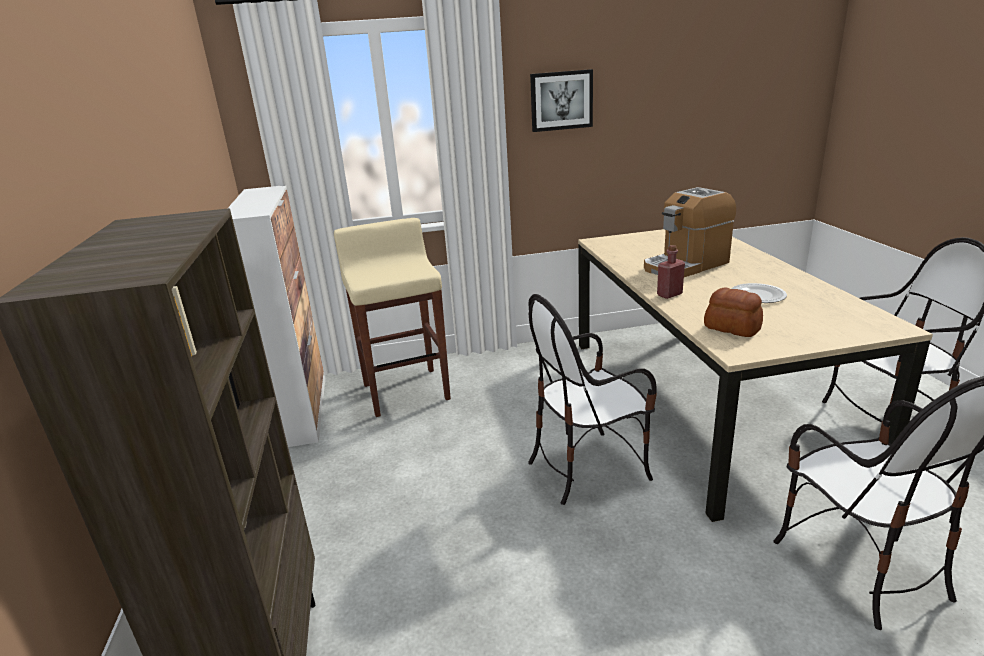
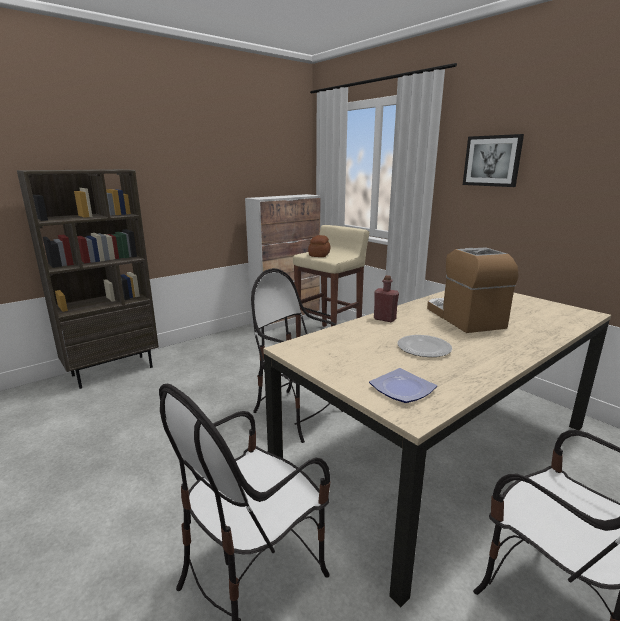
camera: 60 degrees right, 5 degrees down
coffee machine [644,187,736,277] -> coffee machine turned 45 degrees clockwise [427,247,518,333]
bread [704,288,763,337] -> bread moved to [308,235,330,257]
none -> plate [369,368,437,403]

